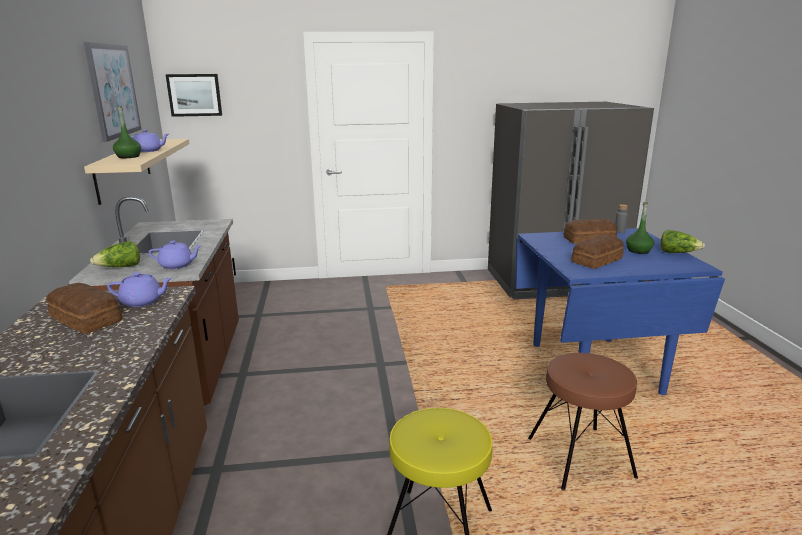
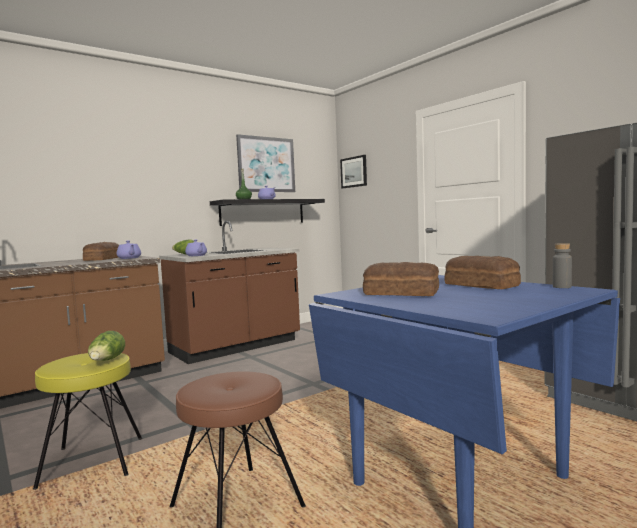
camera: 60 degrees right, 15 degrees down
beige shelf [84,139,190,205] -> black shelf [210,199,325,226]
green bottle [626,202,654,254] -> none
lettuce [661,230,705,253] -> lettuce moved to [88,331,125,361]

